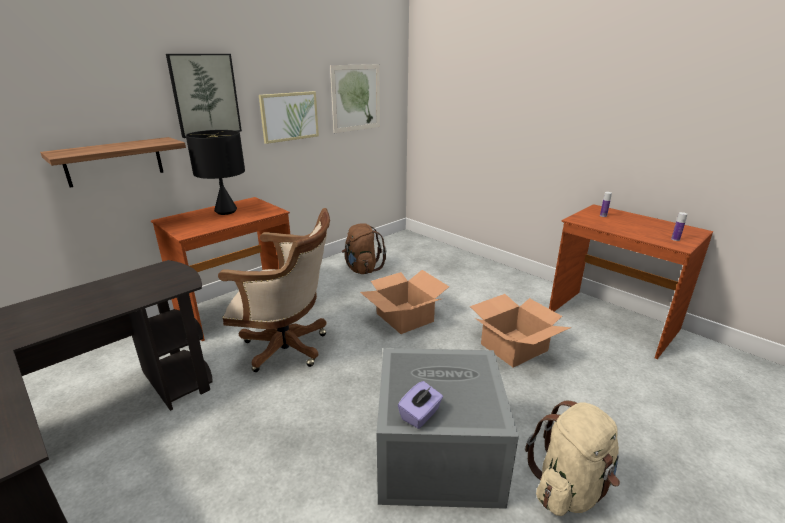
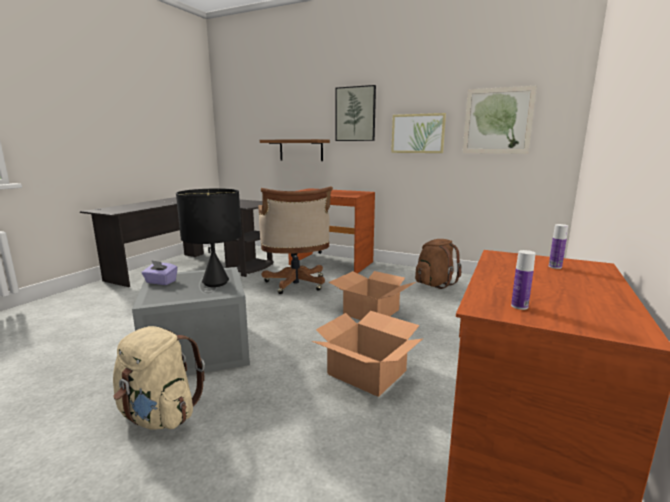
camera: 70 degrees right, 10 degrees down
black table lamp [186,130,245,215] -> black table lamp moved to [176,189,242,287]

